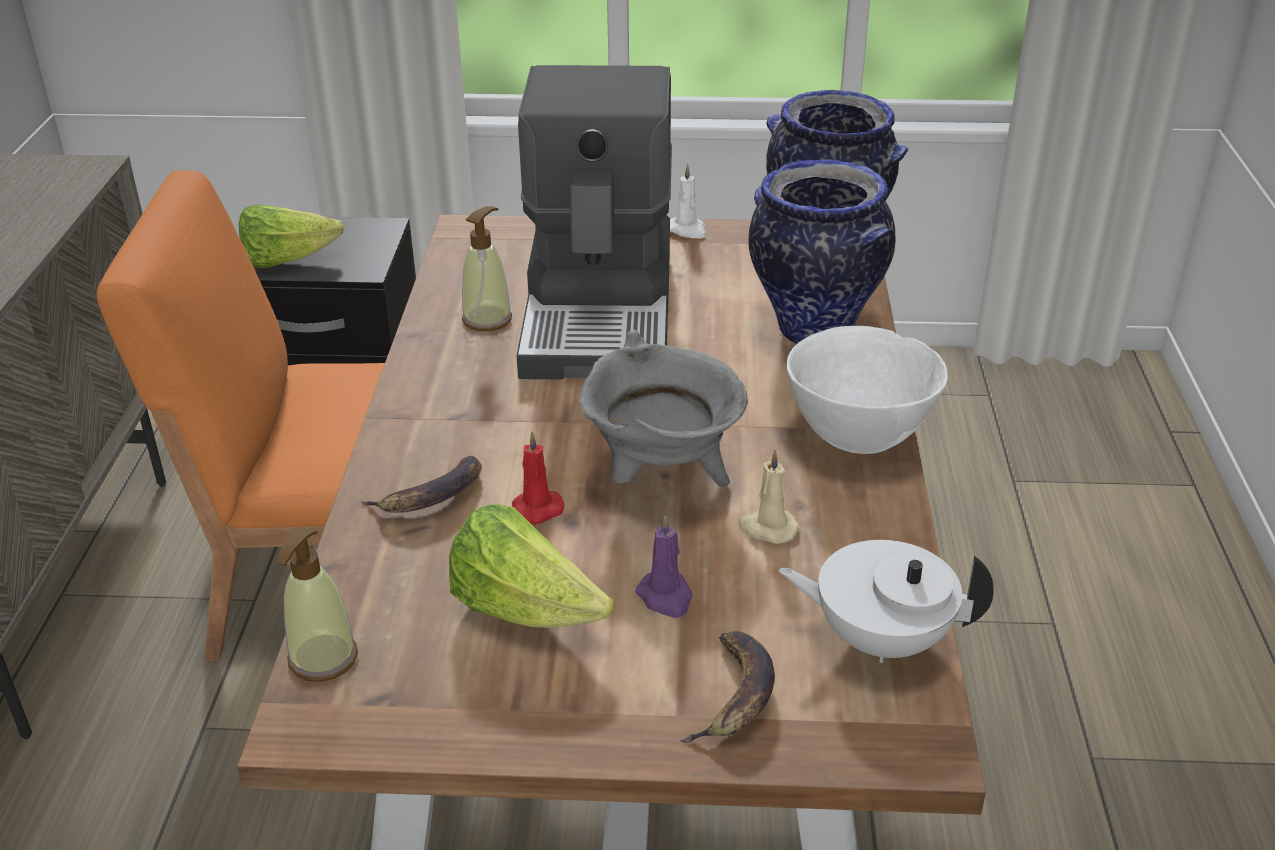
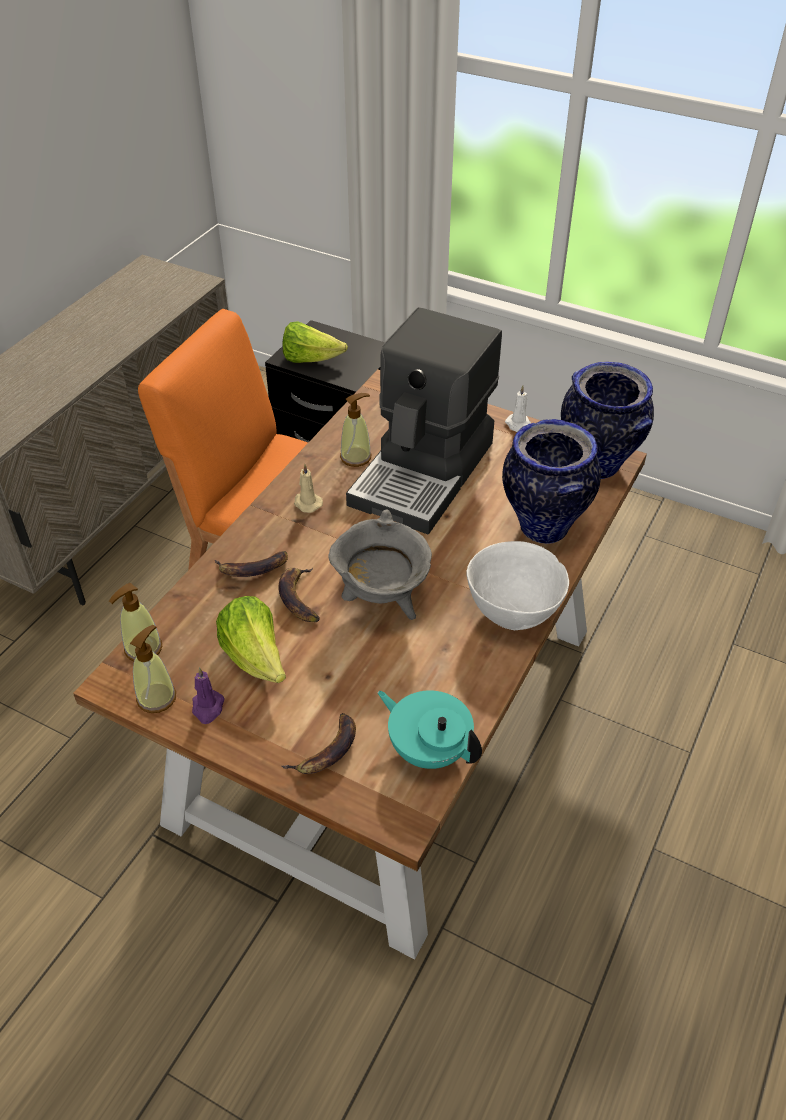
camera: 25 degrees right, 10 degrees up
red candle [512,432,564,525] -> banana [279,568,320,622]
purple candle [635,514,693,618] -> purple candle moved to [192,667,225,724]
beige candle [738,450,799,544] -> beige candle moved to [294,464,323,513]
white teapot [779,540,994,663] -> turquoise teapot [378,690,482,769]
none -> soap dispenser [130,625,176,713]

